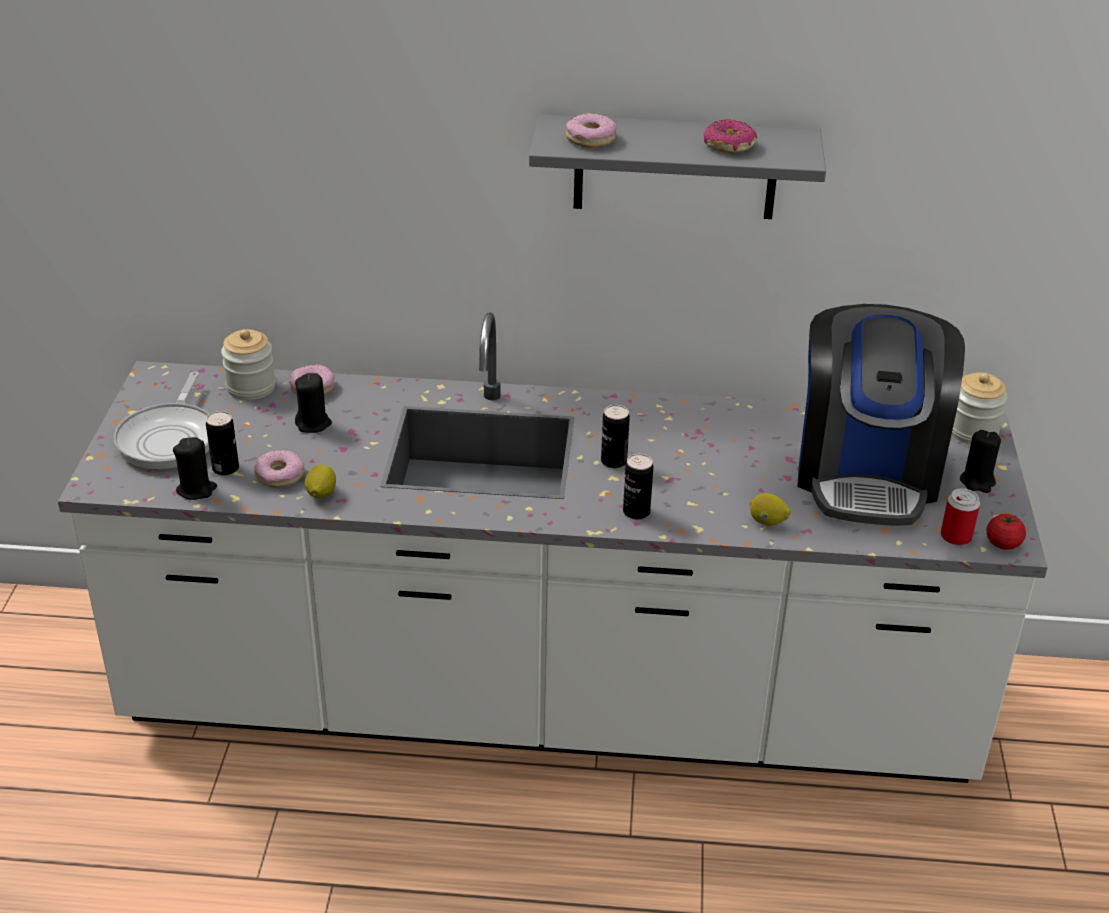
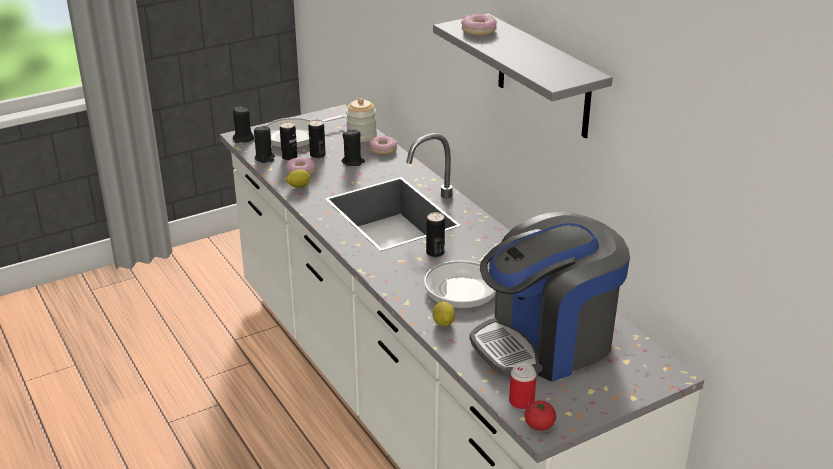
camera: 55 degrees right, 5 degrees down
can [623,454,653,519] -> can moved to [308,120,326,158]
donut [704,119,757,153] -> none
jar [951,372,1007,444] -> none
black candle [960,430,1001,493] -> black candle moved to [233,107,254,143]
none -> frying pan [424,244,498,308]

